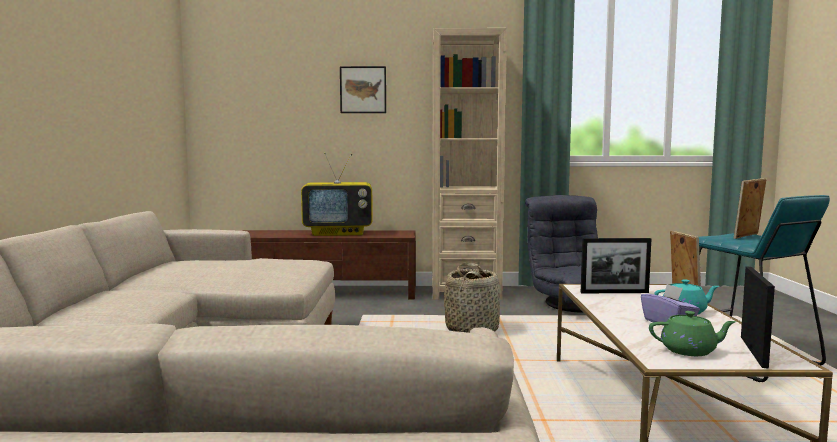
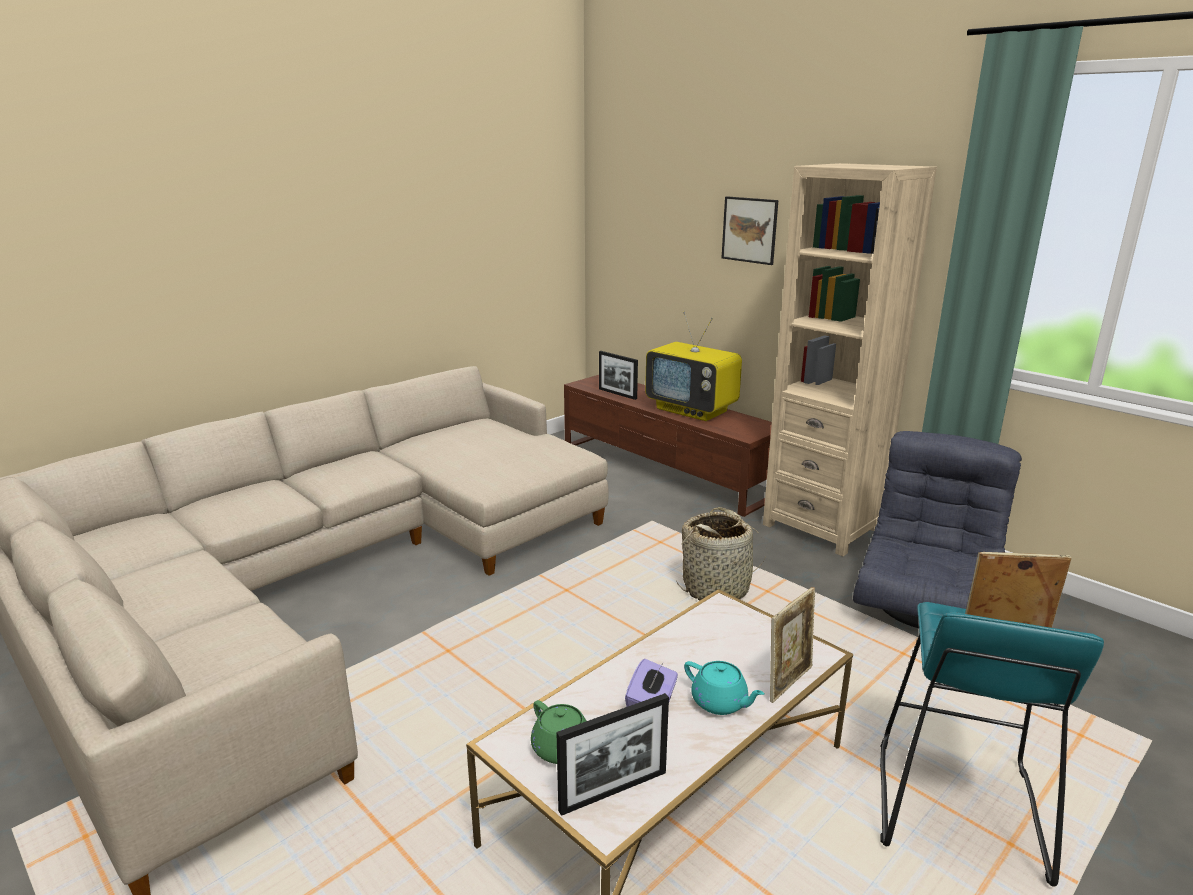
camera: 45 degrees right, 15 degrees up
picture frame [581,238,651,293] -> picture frame moved to [599,351,638,400]

